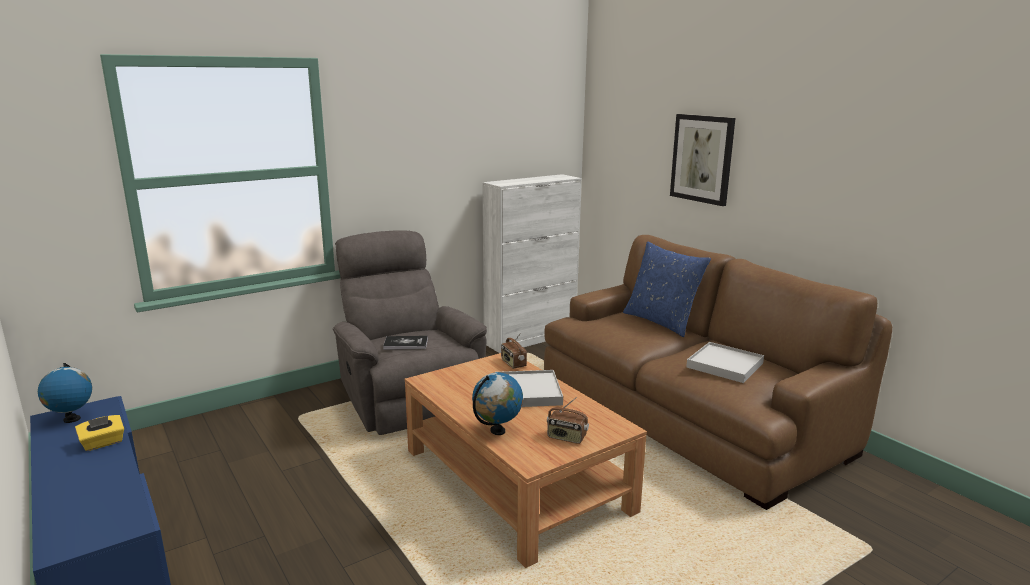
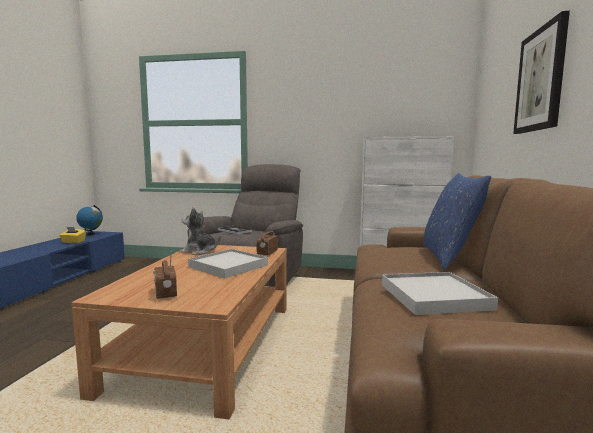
camera: 45 degrees right, 10 degrees down
globe [472,372,523,435] -> none
none -> plush toy [181,207,221,255]

